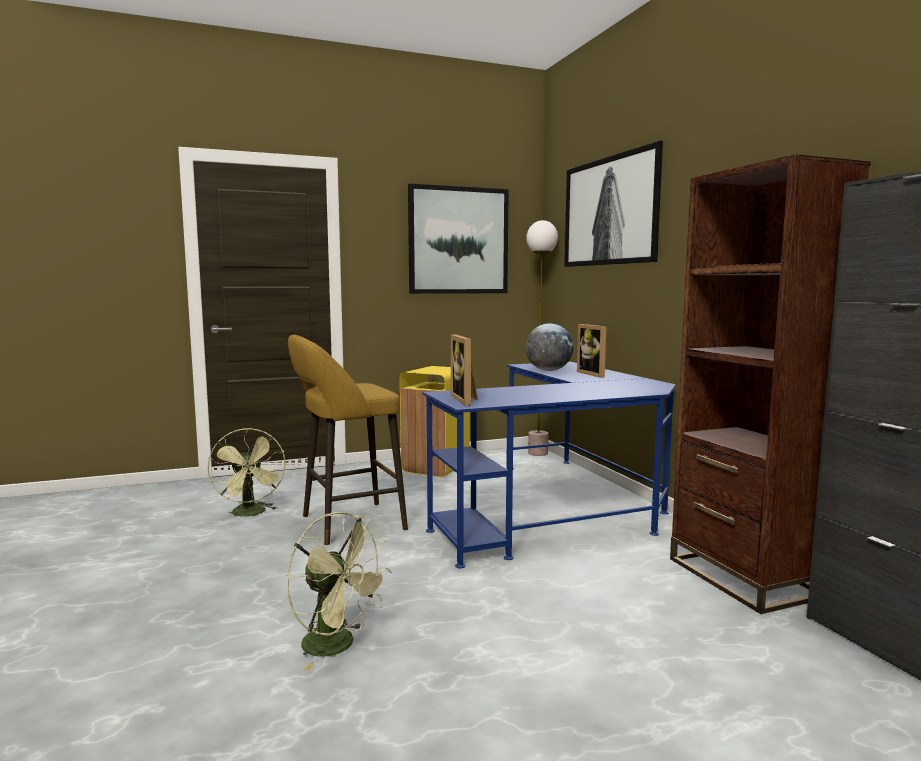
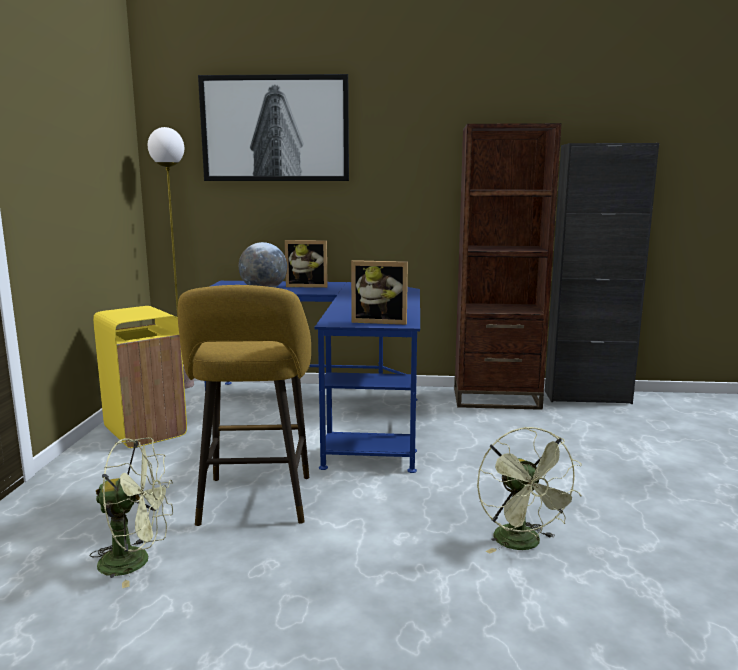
camera: 65 degrees left, 5 degrees up
green fan [286,512,391,671] -> green fan turned 105 degrees clockwise [477,427,582,554]
picture [408,184,509,294] -> none

